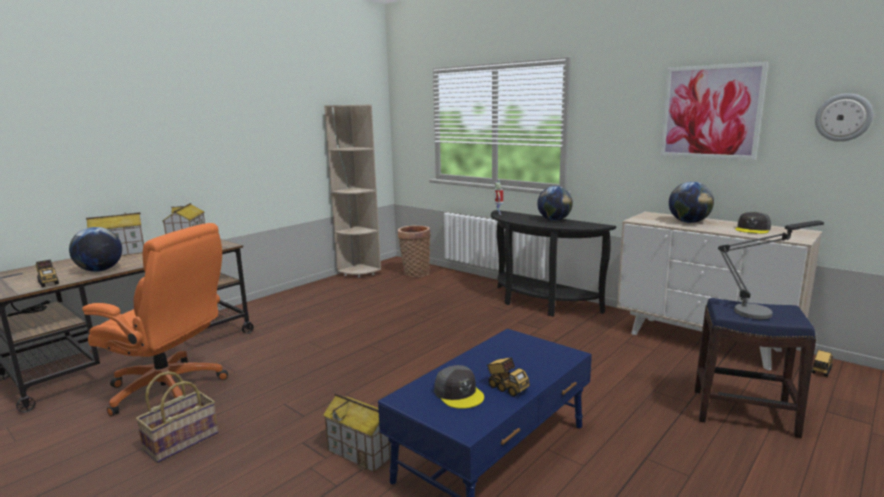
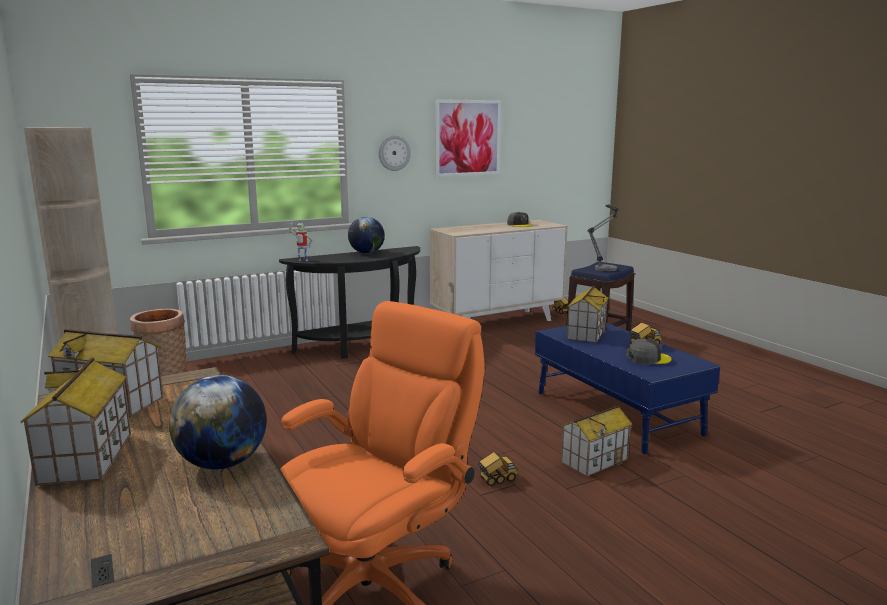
camera: 70 degrees left, 0 degrees up
toy truck [36,259,59,287] -> toy truck moved to [478,452,518,486]
basket [135,371,218,463] -> none
globe [669,182,714,223] -> none
wall clock [815,93,873,142] -> wall clock moved to [379,135,411,171]
none -> toy house [567,286,608,343]

